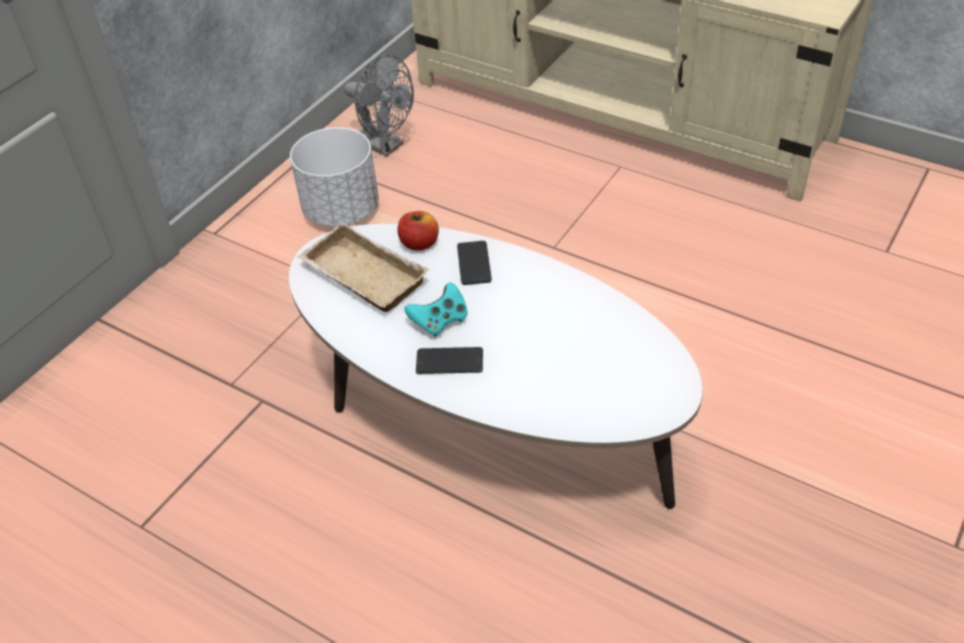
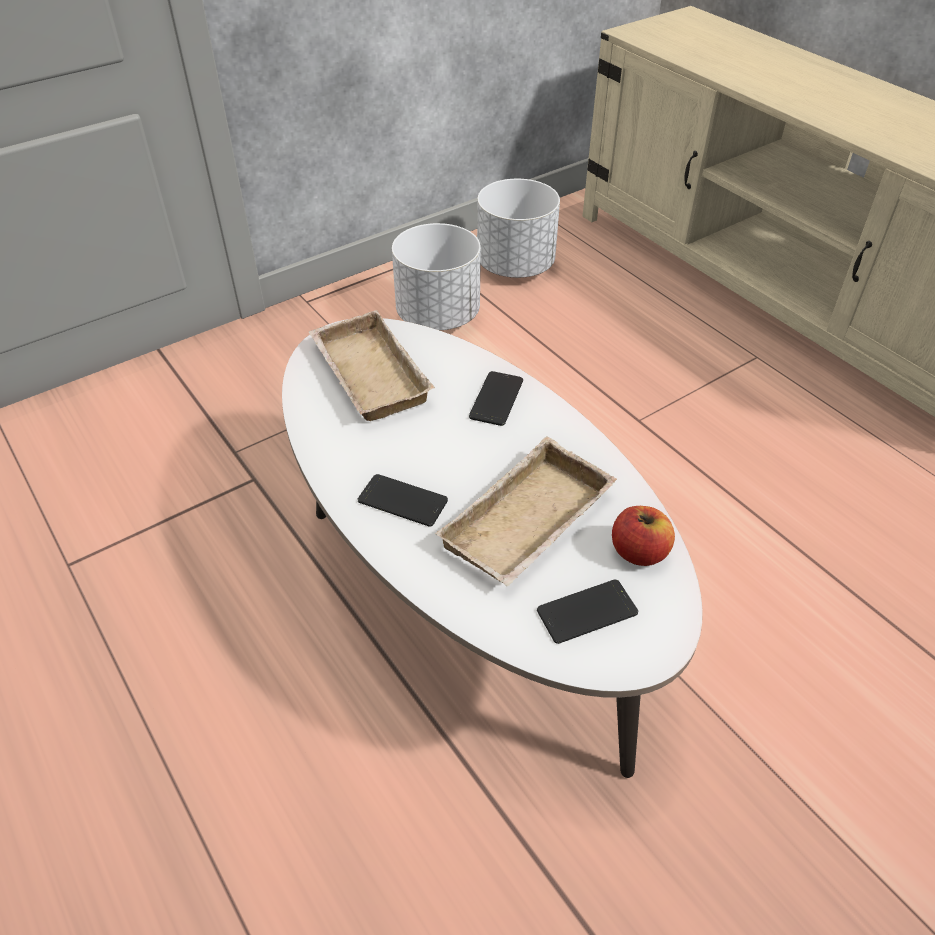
camera: 20 degrees right, 0 degrees up
grey fan [344,54,414,156] -> white planter [477,179,560,278]
apple [397,211,439,251] -> apple moved to [612,506,675,566]
turquoise game controller [404,282,468,337] -> none
none -> beige tray [435,436,617,586]
none -> phone [537,580,638,644]

